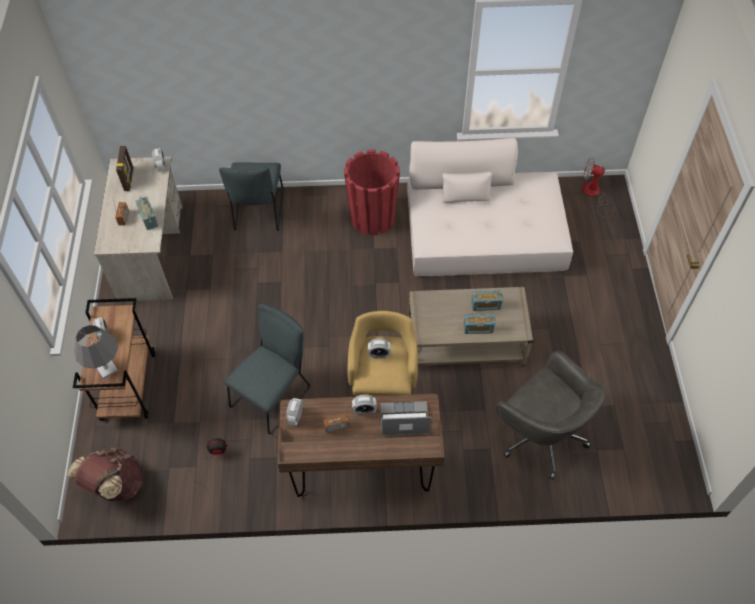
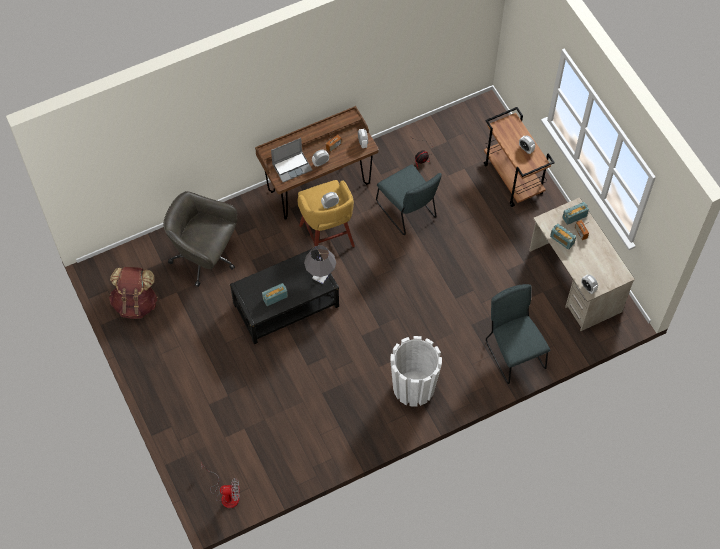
camera: 155 degrees right, 5 degrees up
brown backpack [67,447,143,501] -> brown backpack moved to [109,267,158,319]
grey table lamp [74,325,118,379] -> grey table lamp moved to [304,245,336,284]
picture frame [116,146,133,191] -> none
grey chair [224,304,310,434] -> grey chair turned 45 degrees counterclockwise [376,164,442,235]
red planter [344,149,400,235] -> white planter [390,336,442,407]
beige sofa [407,138,573,276] -> none
beige coffee table [408,287,534,367] -> black coffee table [230,249,339,344]
radio [464,314,495,334] -> radio moved to [562,202,589,225]

